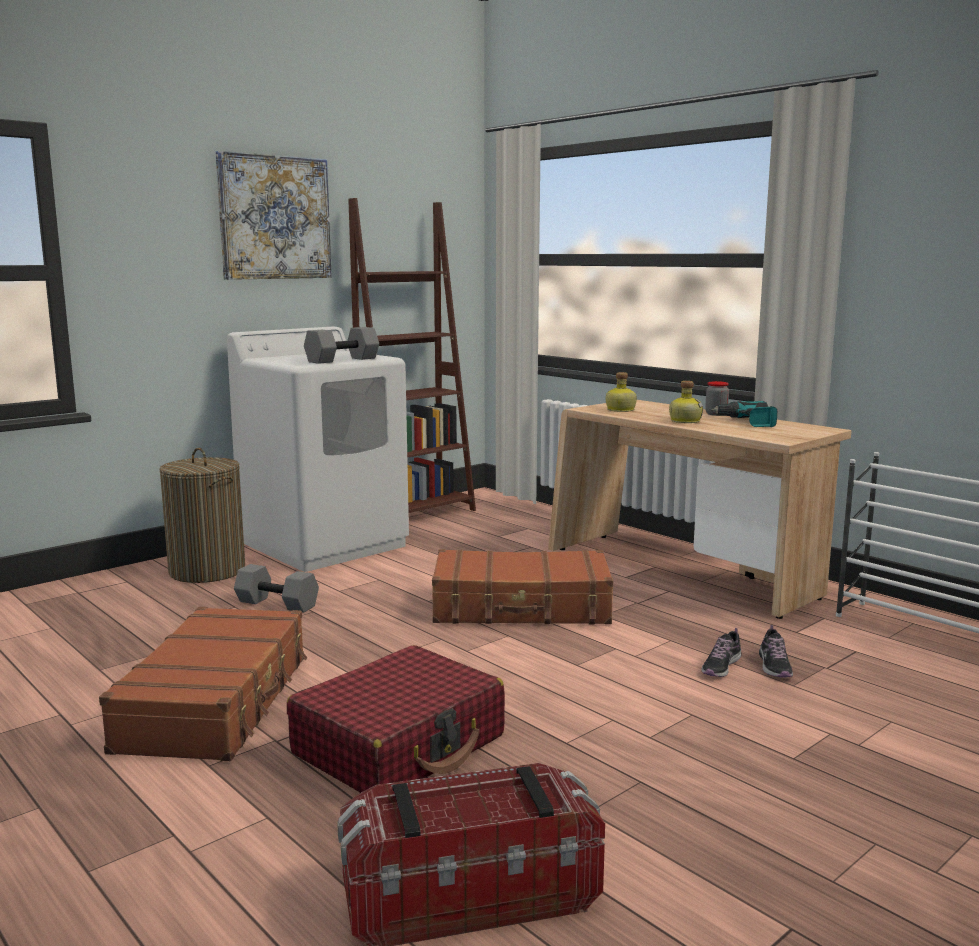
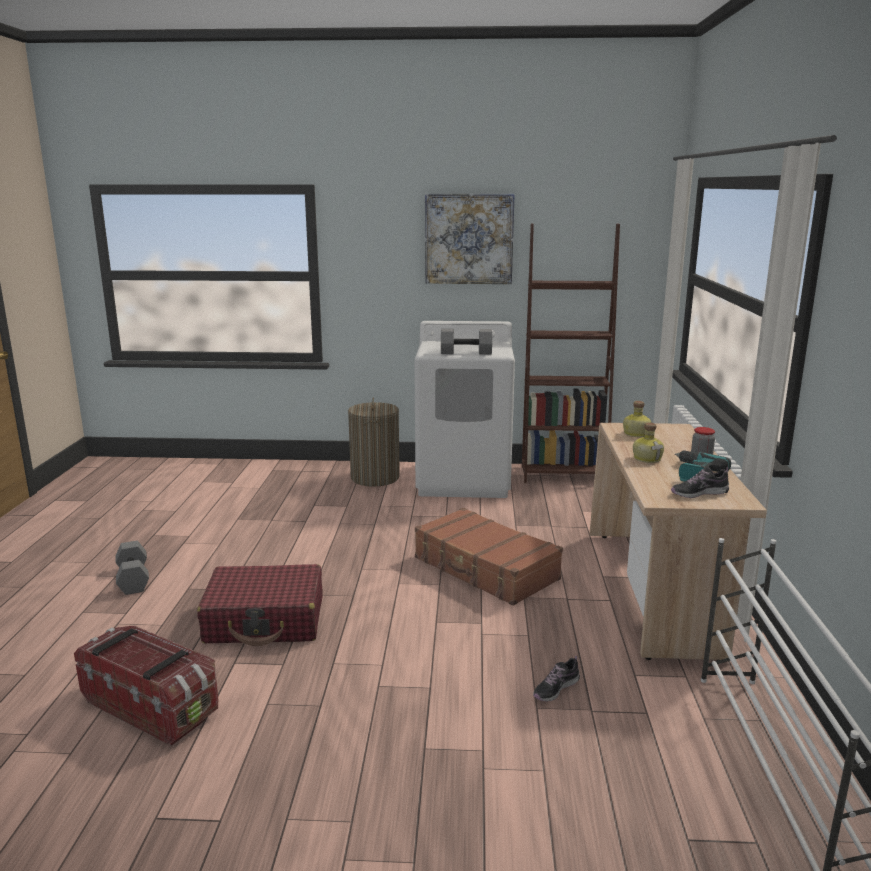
camera: 45 degrees right, 5 degrees up
brown suitcase [99,607,308,761] -> none
grey dumbbell [234,564,319,613] -> grey dumbbell moved to [115,541,149,595]
shoe [701,628,741,677] -> shoe moved to [671,467,729,498]

